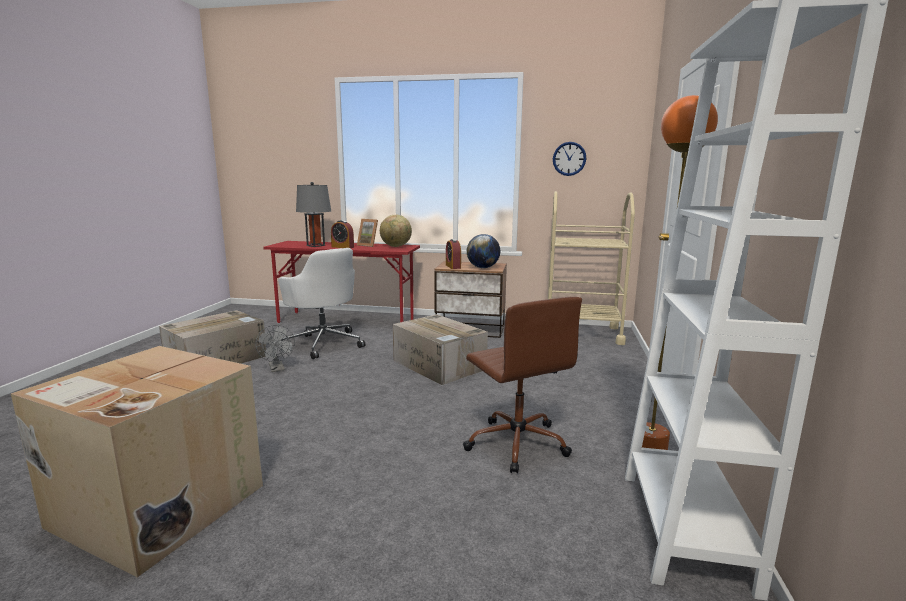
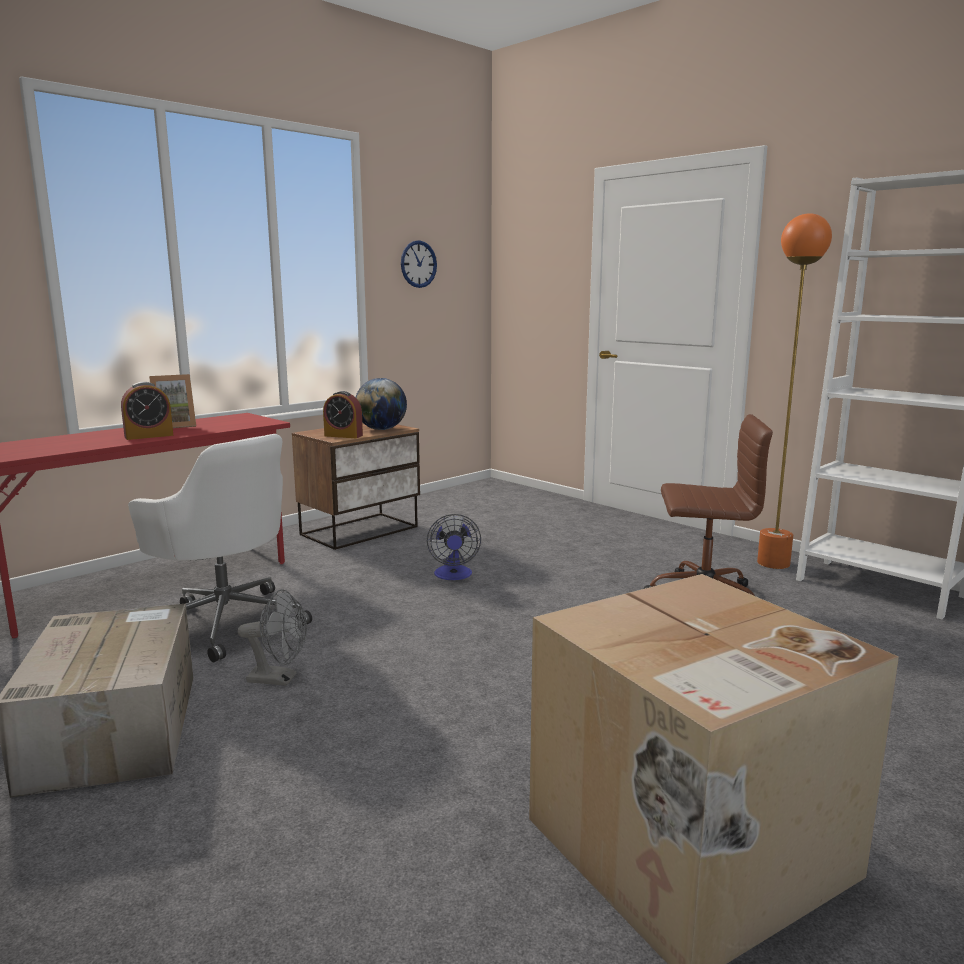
camera: 55 degrees left, 0 degrees up
white office chair [278,248,365,359] -> white office chair turned 45 degrees clockwise [128,434,312,662]
grey table lamp [296,182,331,247] -> none
globe [380,215,412,247] -> none
cardboard box [393,314,488,385] -> fan [427,514,481,580]
beige cart [548,191,635,345] -> none

